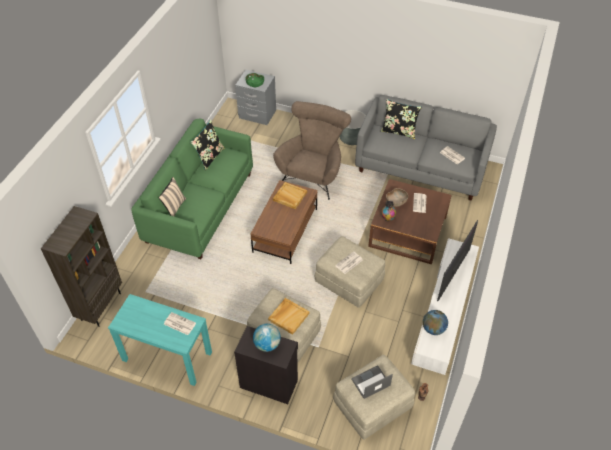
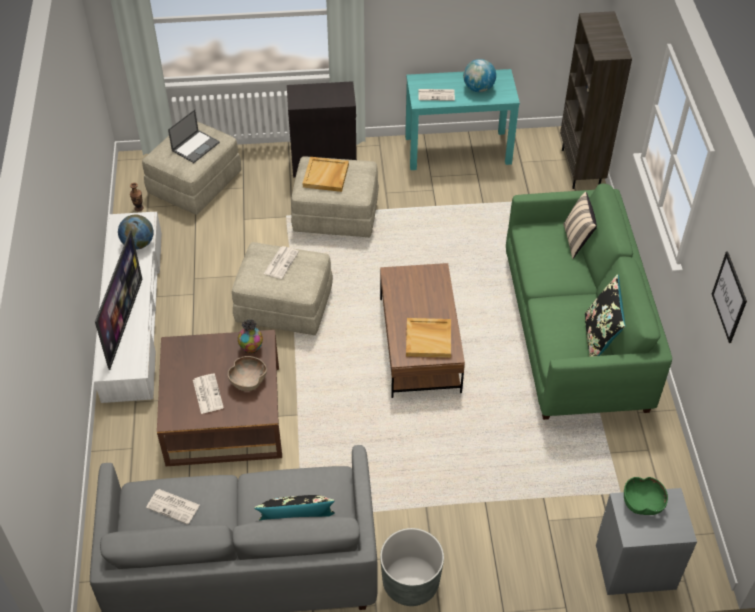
camera: 155 degrees right, 0 degrees up
globe [253,324,281,352] -> globe moved to [463,59,496,92]
brown armchair [273,101,351,200] -> none
none -> picture [712,251,747,343]

